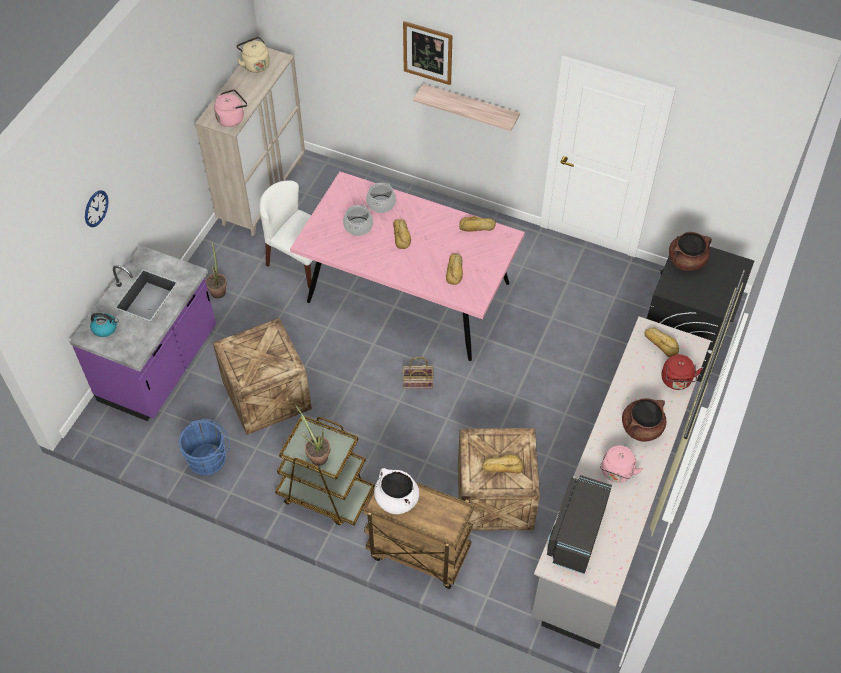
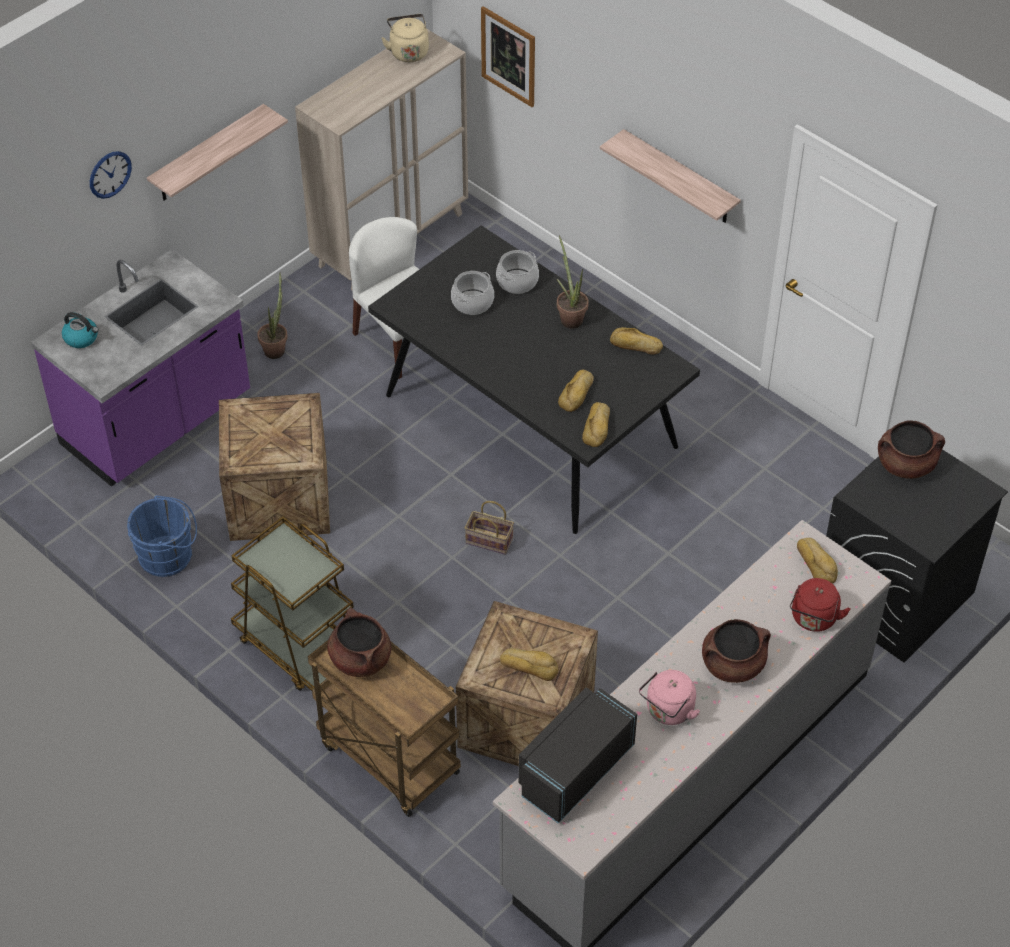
camera: 20 degrees right, 5 degrees down
pink kettle [214,89,247,127] -> none
pink dining table [290,172,525,361] -> black dining table [368,225,700,534]
potted plant [295,404,330,466] -> potted plant moved to [557,235,589,329]
white cooking pot [374,468,419,514] -> brown cooking pot [327,608,391,677]
bread [393,219,411,249] -> bread moved to [582,402,610,447]
picture [403,21,453,85] -> picture moved to [481,6,535,107]
none -> shelf [147,104,288,201]

